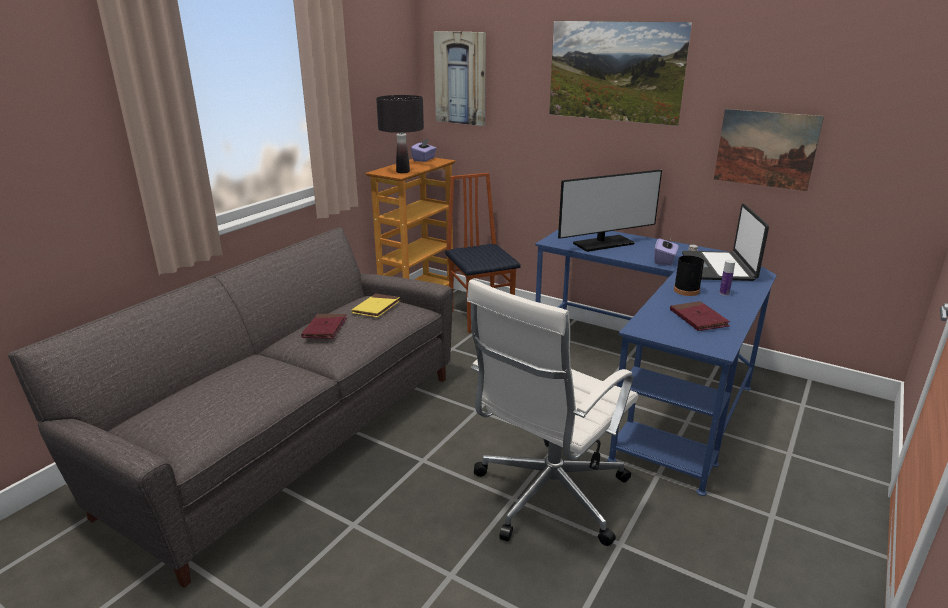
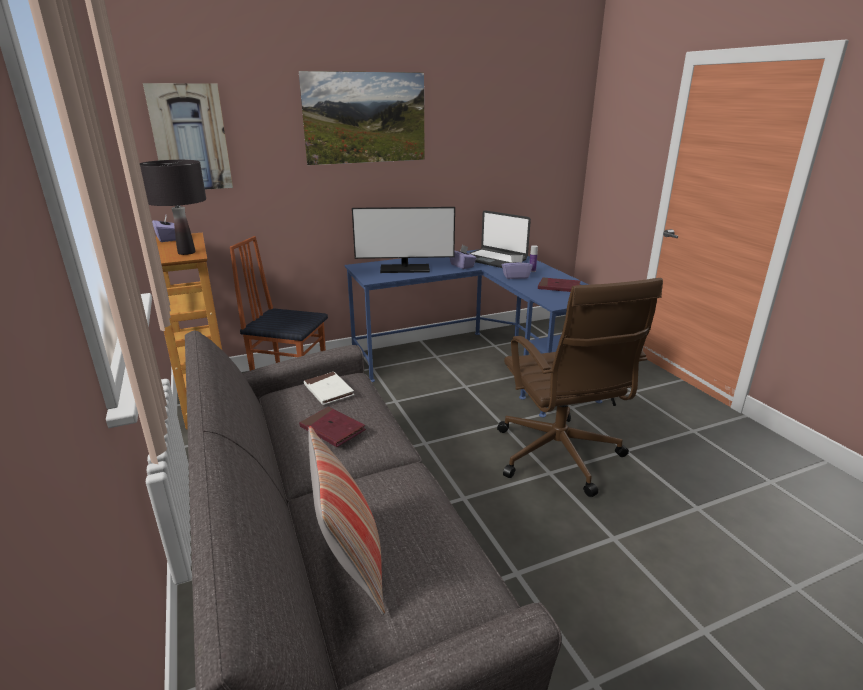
camera: 55 degrees left, 0 degrees up
yellow book [352,294,400,318] -> white book [304,372,355,405]
white office chair [467,279,638,546] -> brown office chair [497,278,663,497]
monitor [558,170,662,252] -> monitor turned 75 degrees clockwise [352,207,455,273]
black bottle [674,245,704,296] -> purple tissue box [502,255,533,279]
picture [714,109,824,191] -> none
none -> pillow [308,426,385,615]

